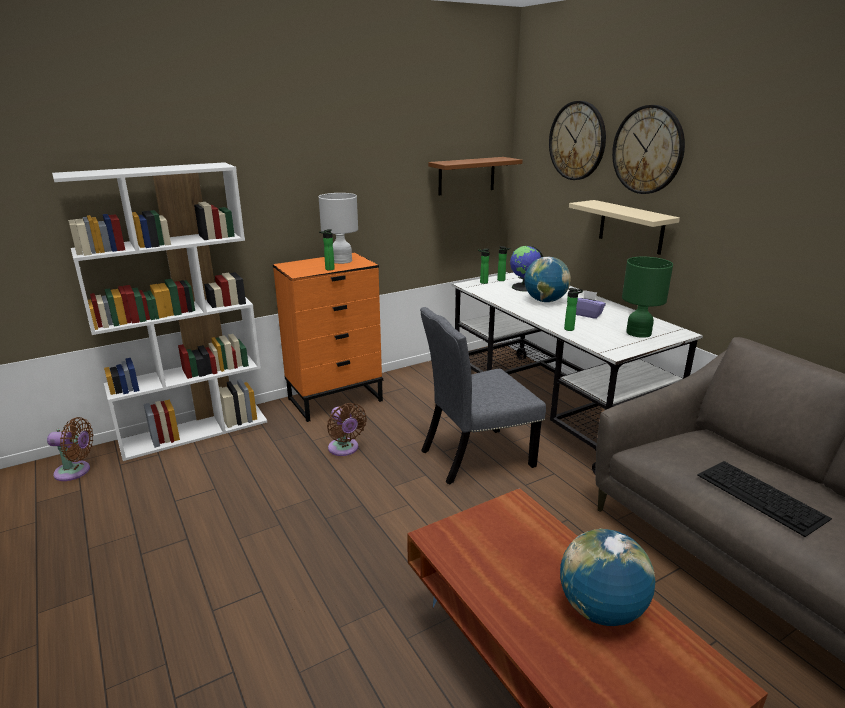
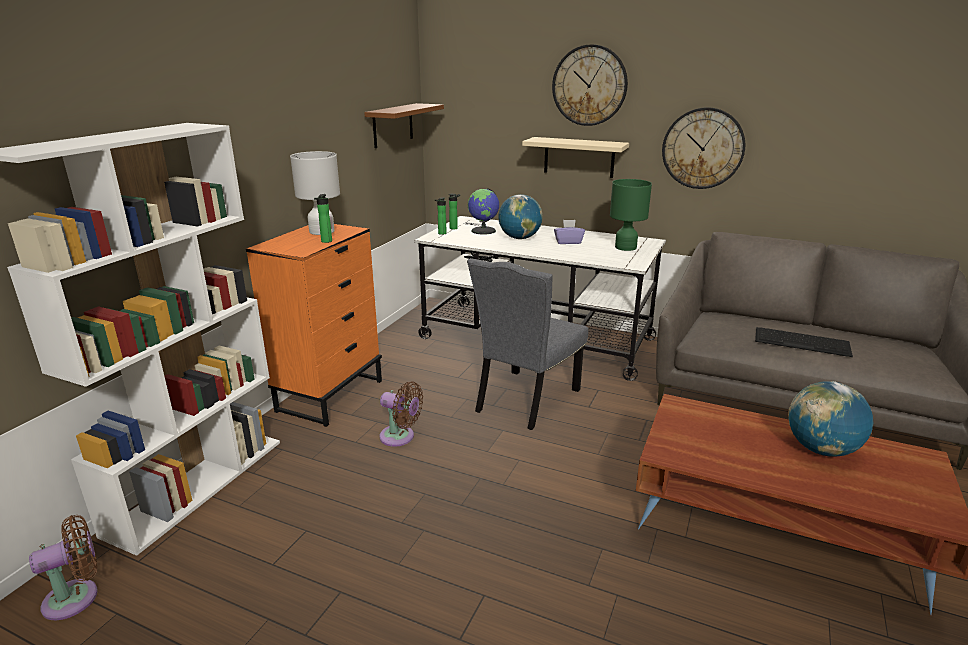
camera: 35 degrees left, 0 degrees up
wall clock [549,101,606,180] -> wall clock moved to [662,107,745,189]
bottle [564,288,583,331] -> none

